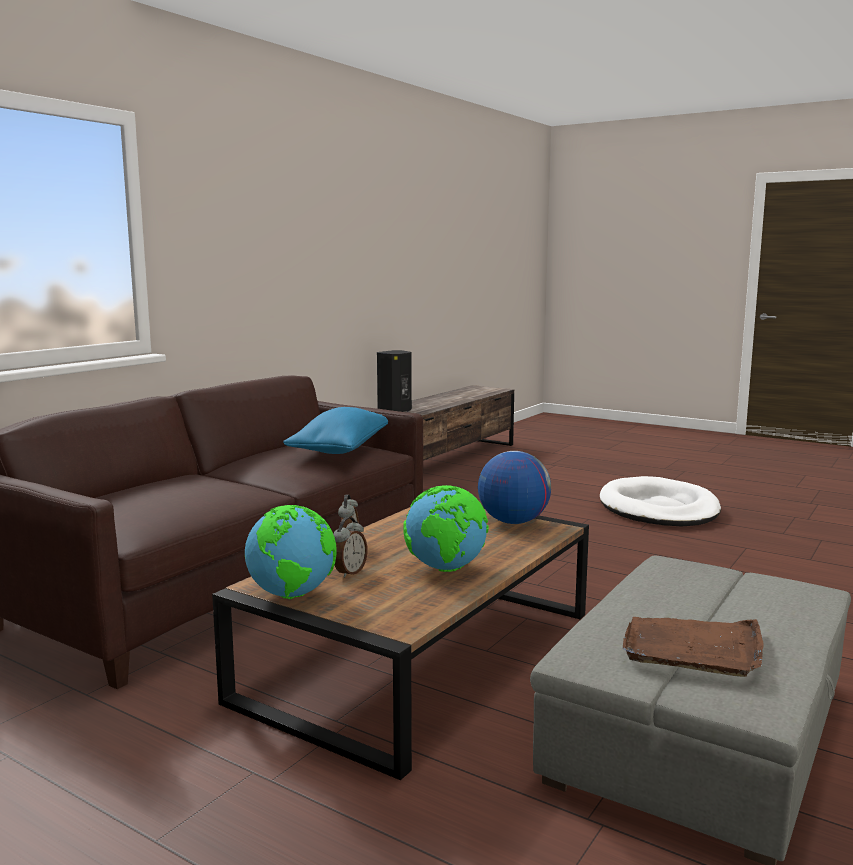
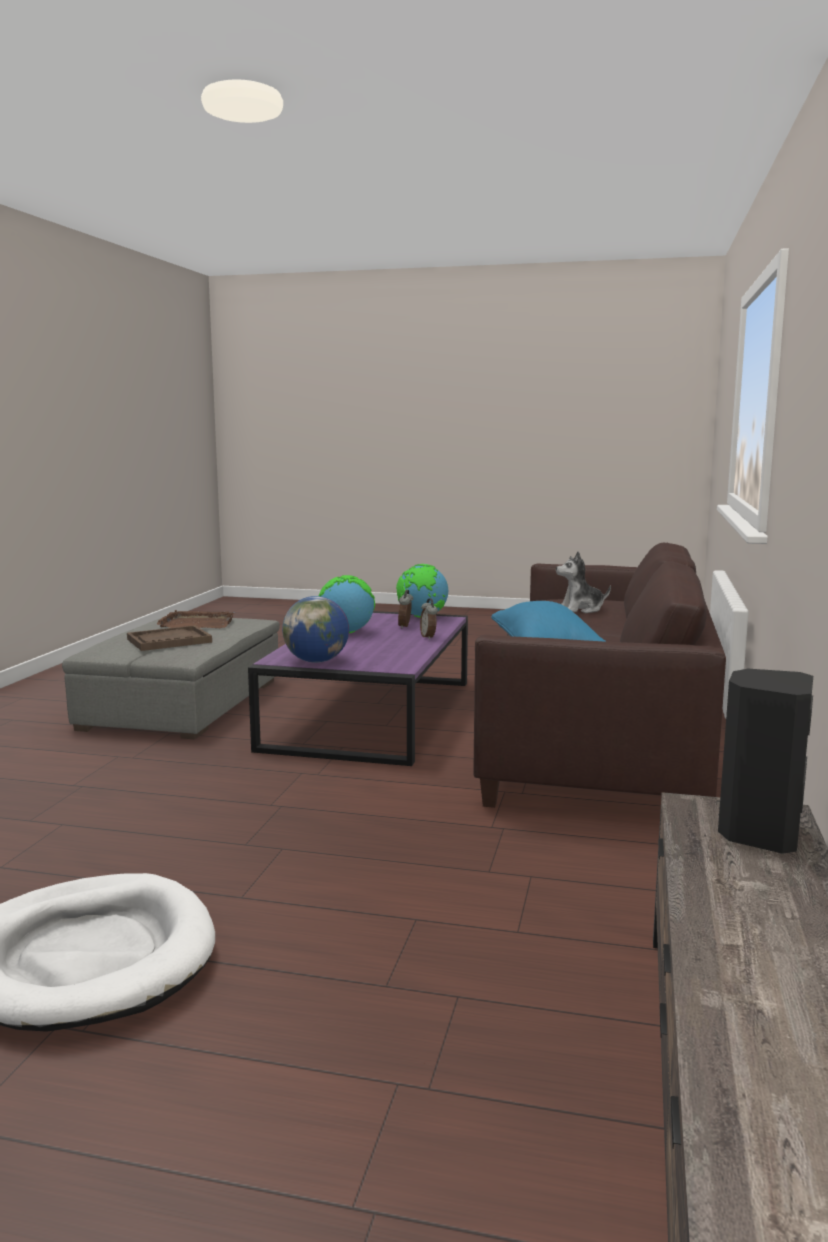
camera: 160 degrees right, 0 degrees up
brown coffee table [212,505,589,780] -> purple coffee table [248,611,468,766]
none -> brown tray [127,625,212,651]
none -> plush toy [556,551,611,613]

